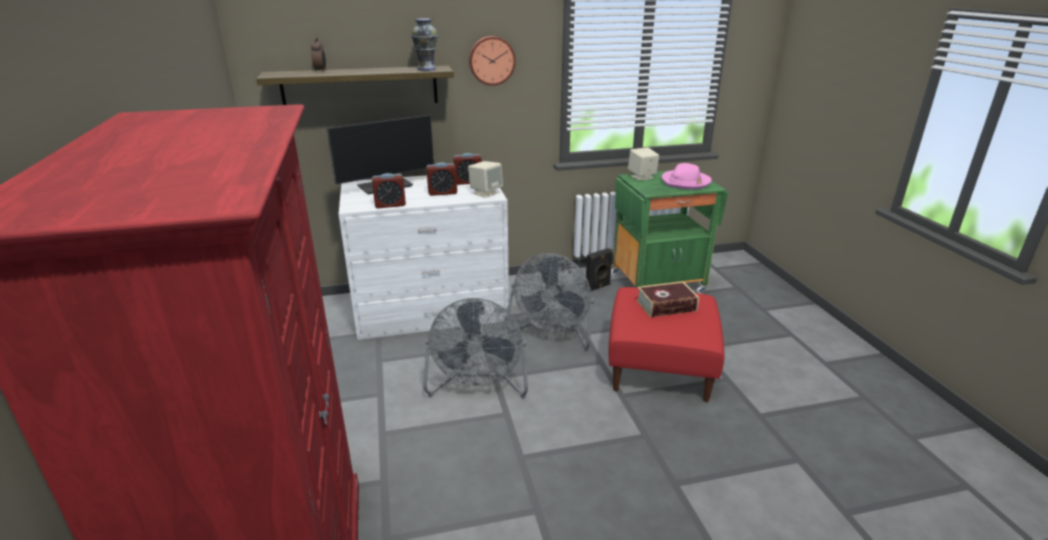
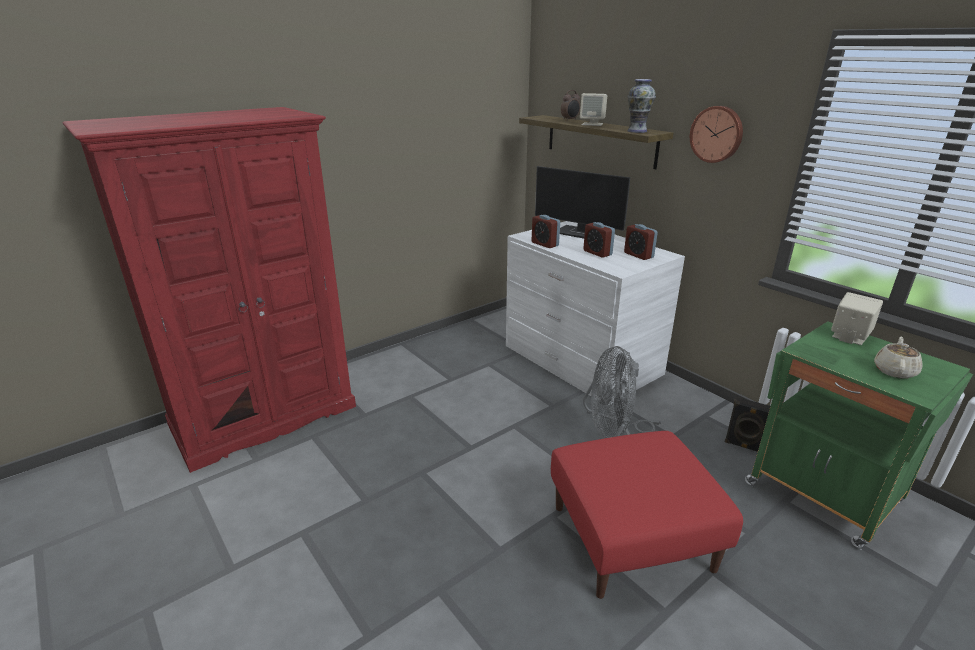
camera: 65 degrees right, 0 degrees up
grey fan [423,298,528,399] -> none
beige speaker [468,161,503,198] -> beige speaker moved to [580,93,607,126]
book [637,282,699,317] -> none
pink hat [662,163,712,189] -> beige teapot [874,337,922,379]

